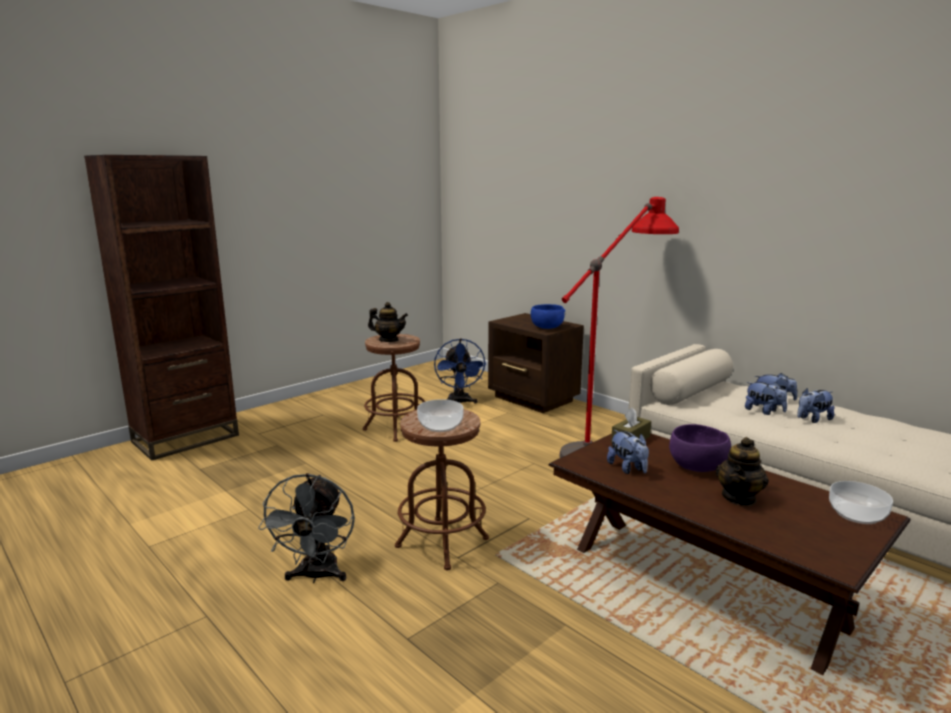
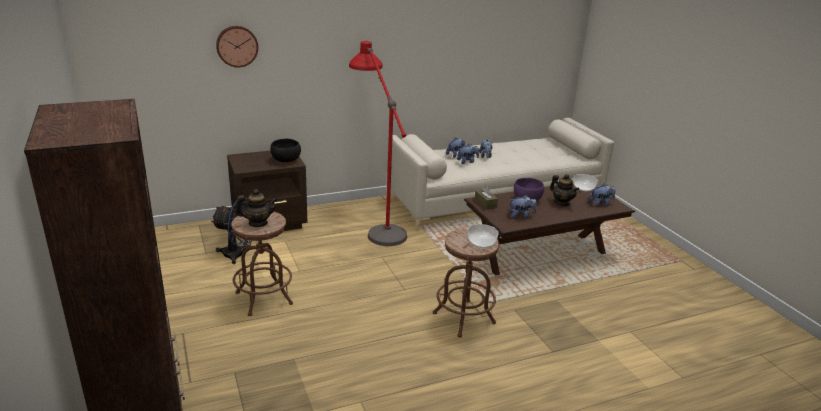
camera: 70 degrees left, 10 degrees up
grey fan [258,473,355,583] -> none
teapot [368,302,408,342] -> teapot turned 45 degrees clockwise [235,189,278,227]
blue bowl [531,304,565,329] -> black bowl [270,139,301,162]
none -> wall clock [216,26,258,68]
none -> plush toy [589,184,616,206]

